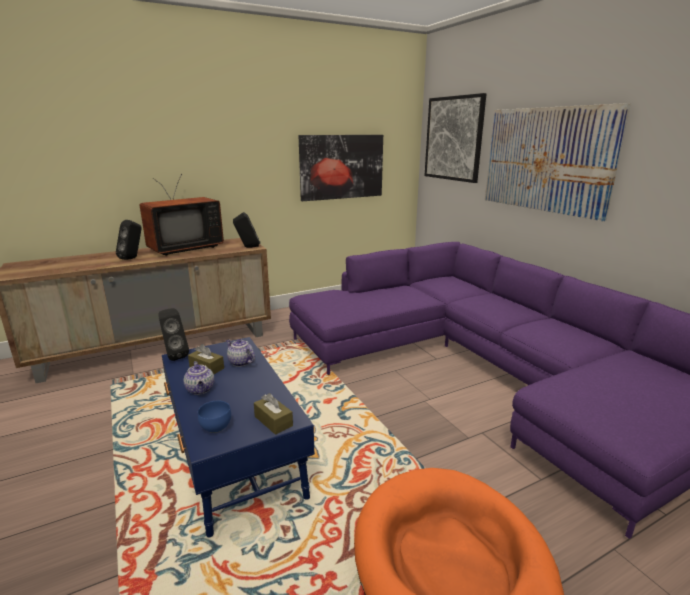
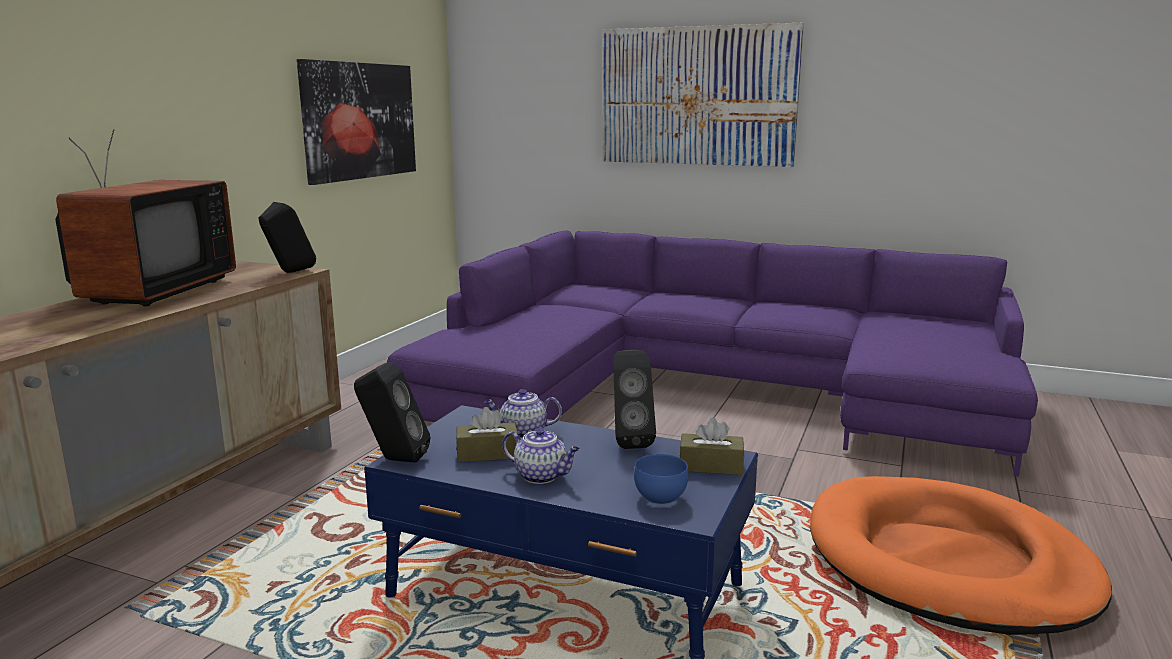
camera: 40 degrees left, 5 degrees down
black speaker [116,220,142,260] -> black speaker moved to [613,350,656,449]
picture [425,93,487,183] -> none

